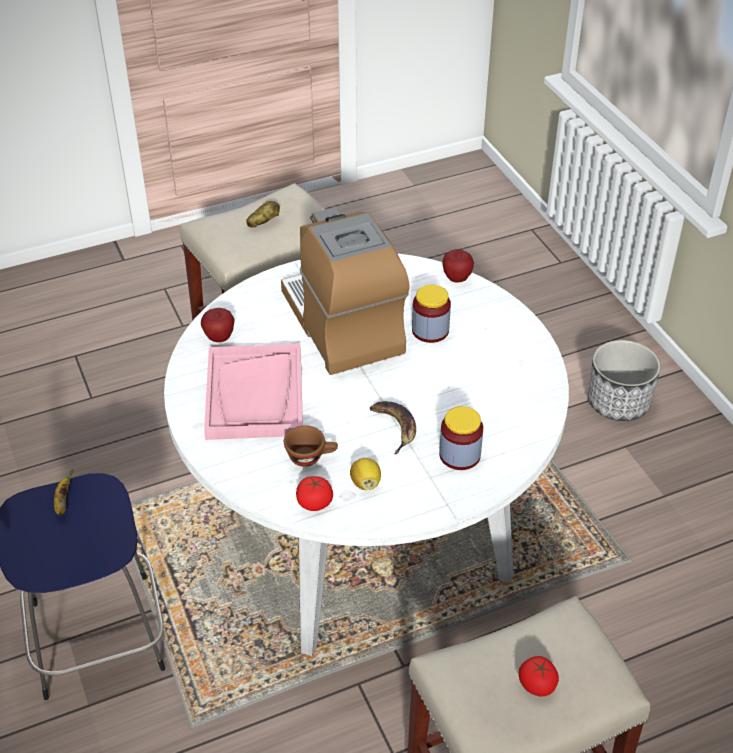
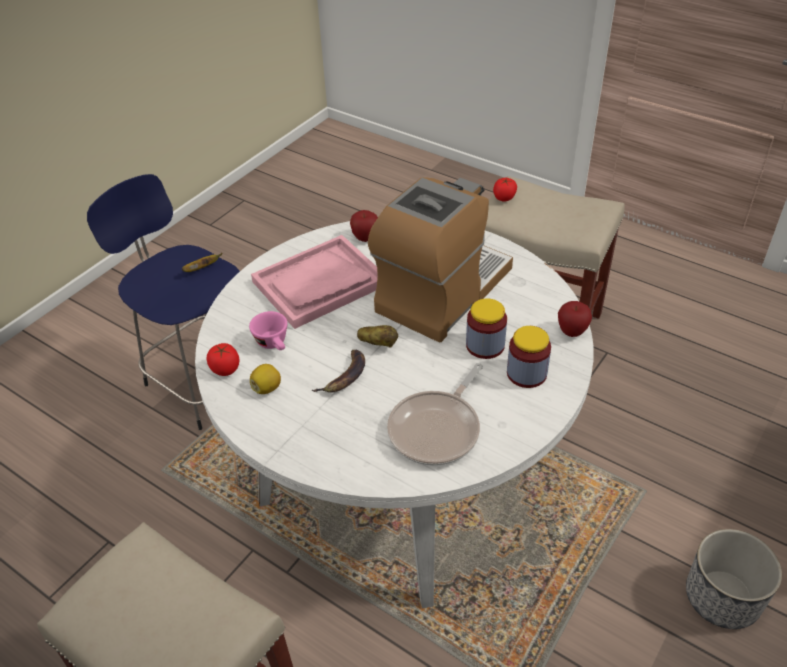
camera: 60 degrees right, 0 degrees up
potato [246,201,280,227] -> potato moved to [357,325,398,347]
brown cup [284,425,338,467] -> pink cup [249,311,287,350]
jar [439,406,483,470] -> jar moved to [507,326,551,388]
tomato [518,656,559,697] -> tomato moved to [493,178,517,202]
none -> frying pan [387,363,483,466]

